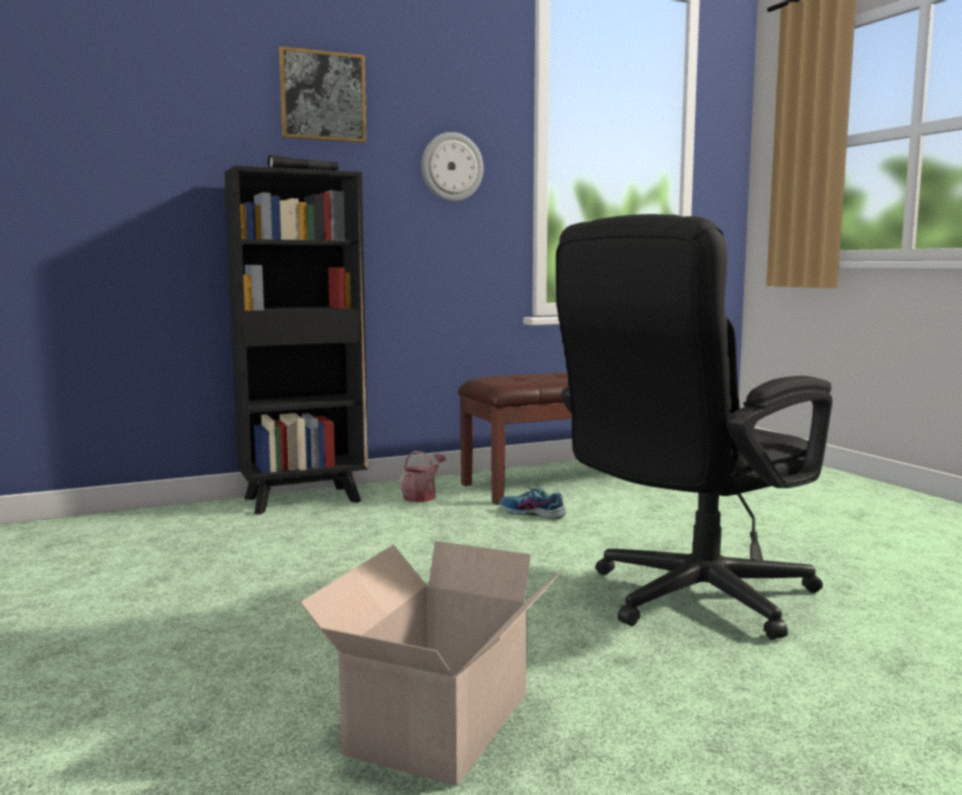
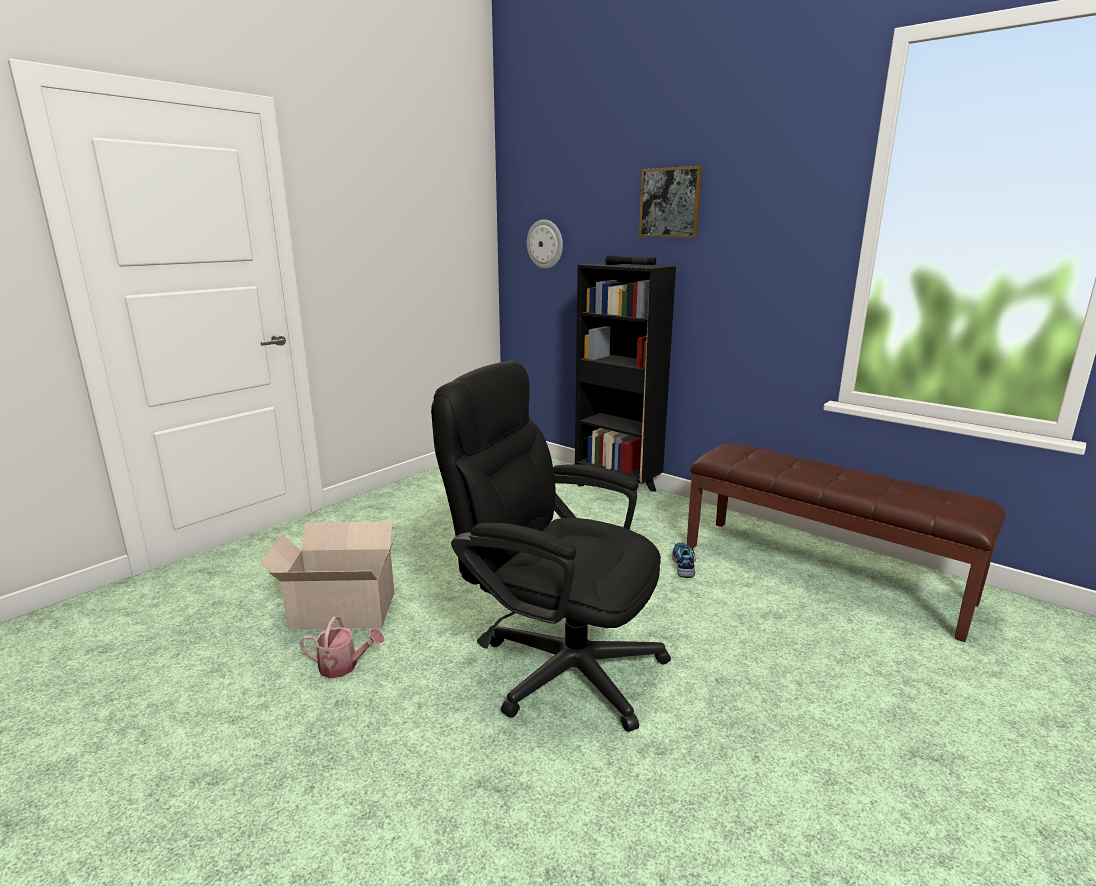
camera: 65 degrees right, 10 degrees up
watering can [400,451,446,502] -> watering can moved to [299,617,384,678]
wall clock [421,132,483,202] -> wall clock moved to [527,219,563,269]

